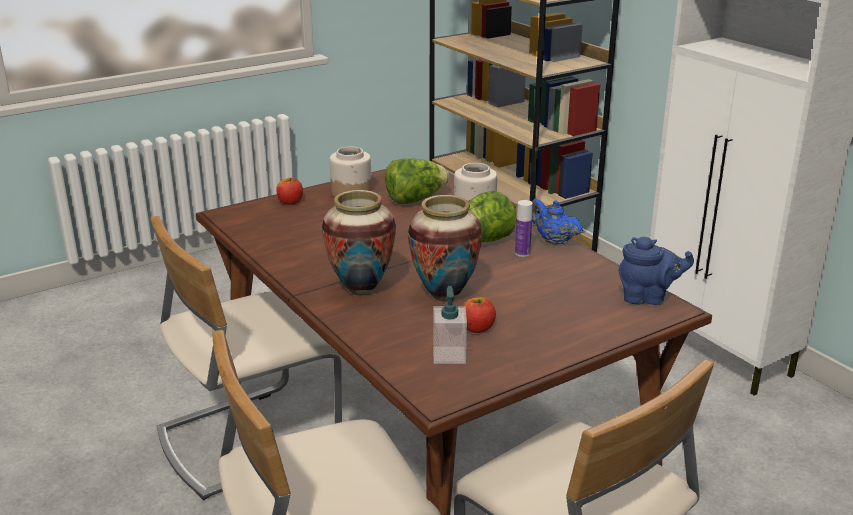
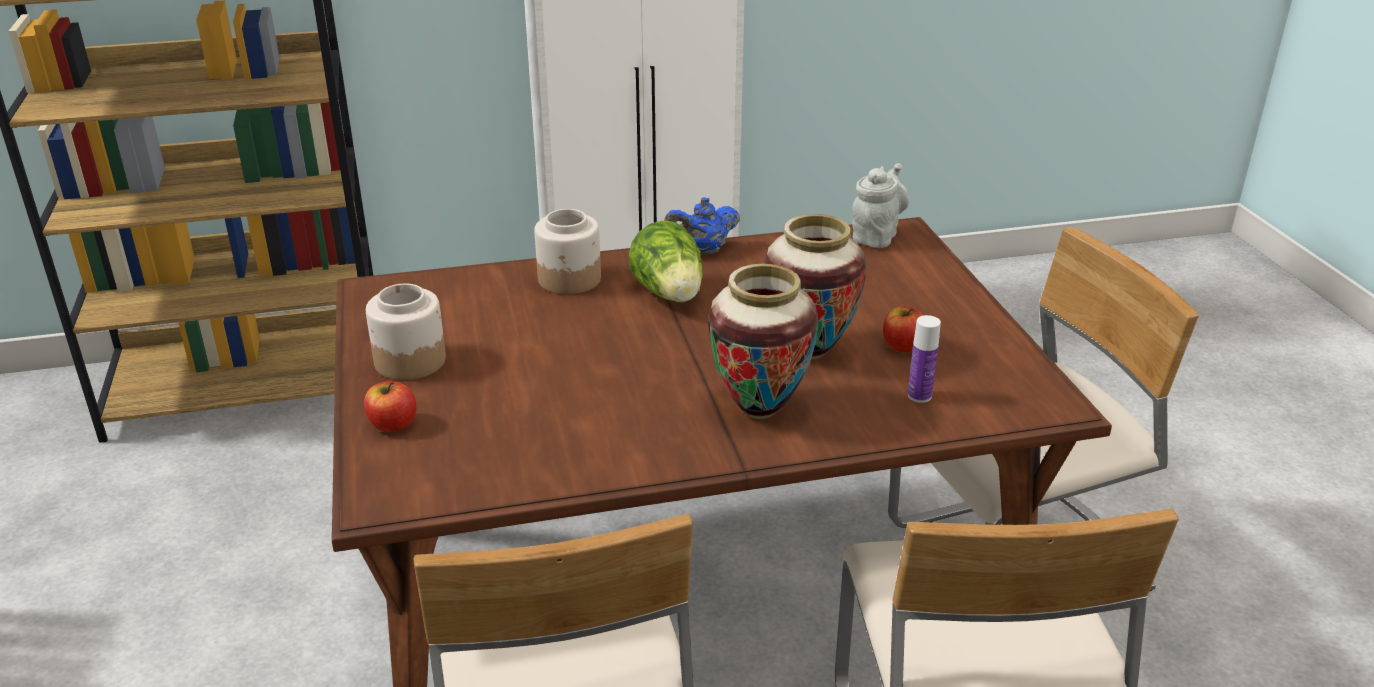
camera: 70 degrees left, 5 degrees up
lettuce [385,158,449,204] -> none
soap dispenser [433,286,467,364] -> none
bottle [515,200,533,257] -> bottle moved to [908,315,941,403]
blue teapot [619,237,694,305] -> grey teapot [852,163,909,248]

